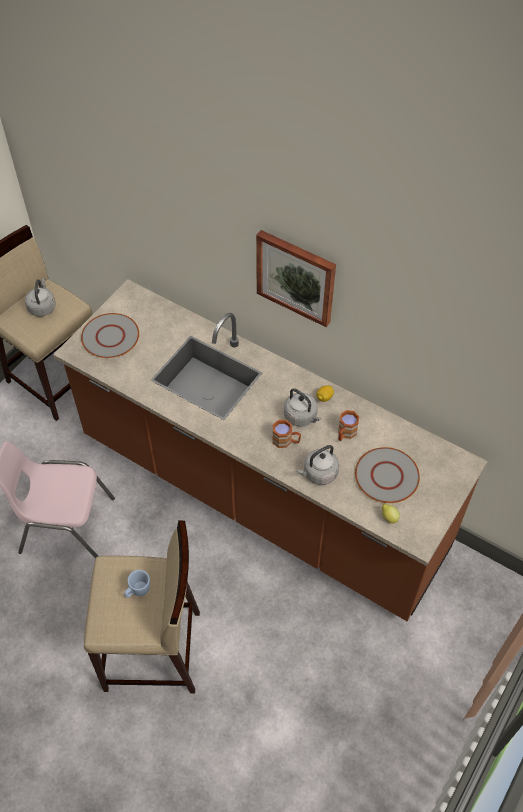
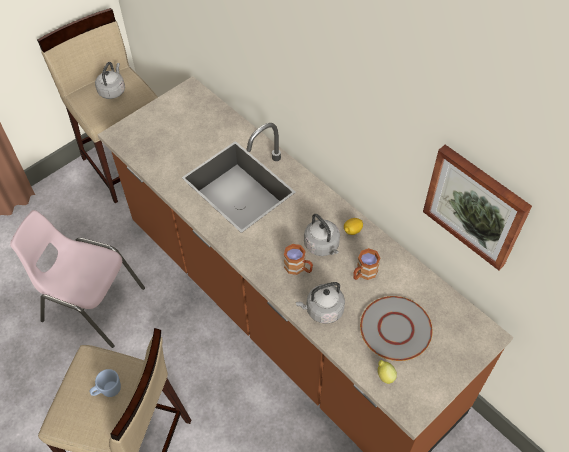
camera: 15 degrees right, 0 degrees up
grey plate [81,313,139,358] -> none
picture [256,230,336,327] -> picture moved to [423,145,532,270]

